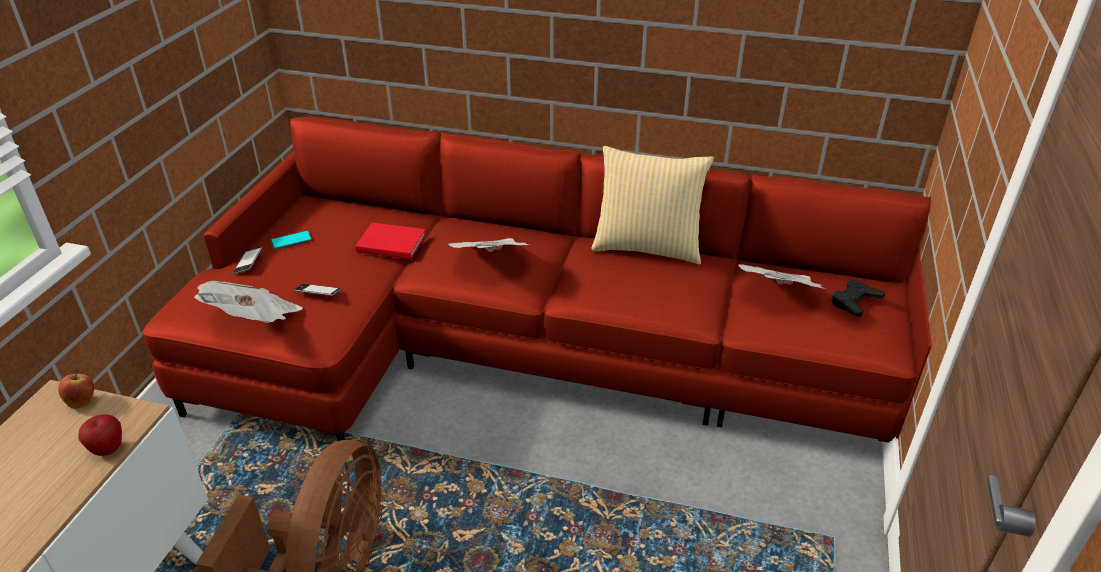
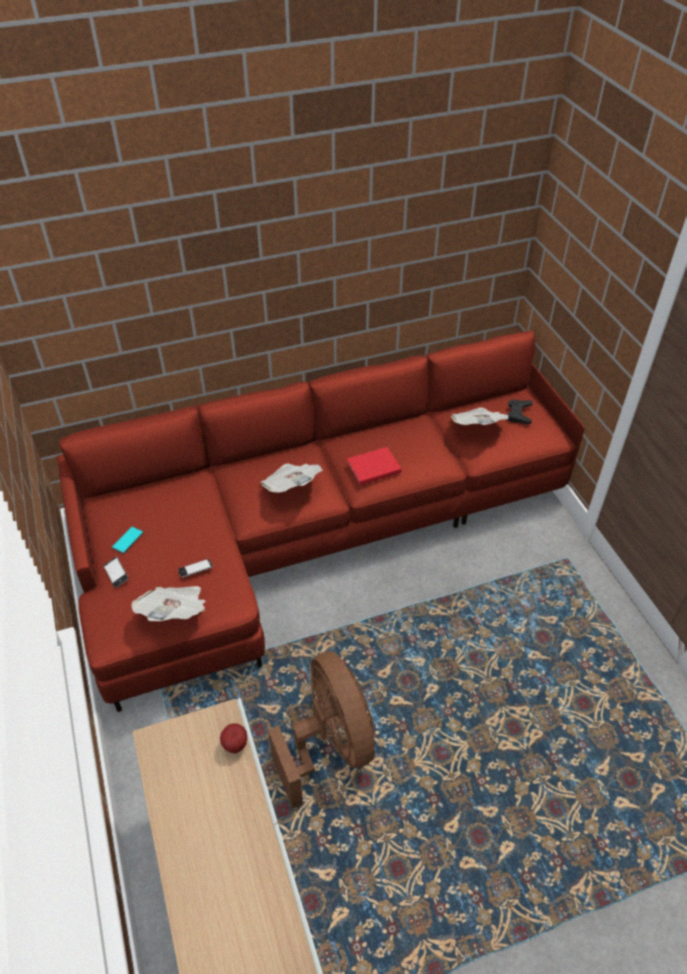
camera: 35 degrees left, 10 degrees up
apple [58,370,94,409] -> none
red book [355,223,426,259] -> red book moved to [347,447,401,485]
pillow [592,146,714,265] -> none

